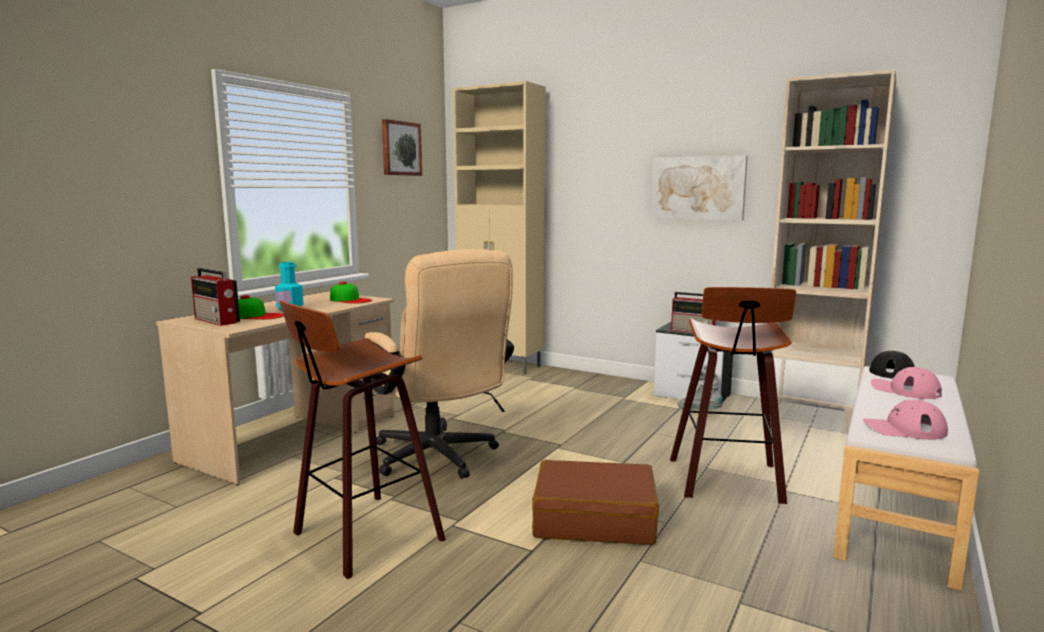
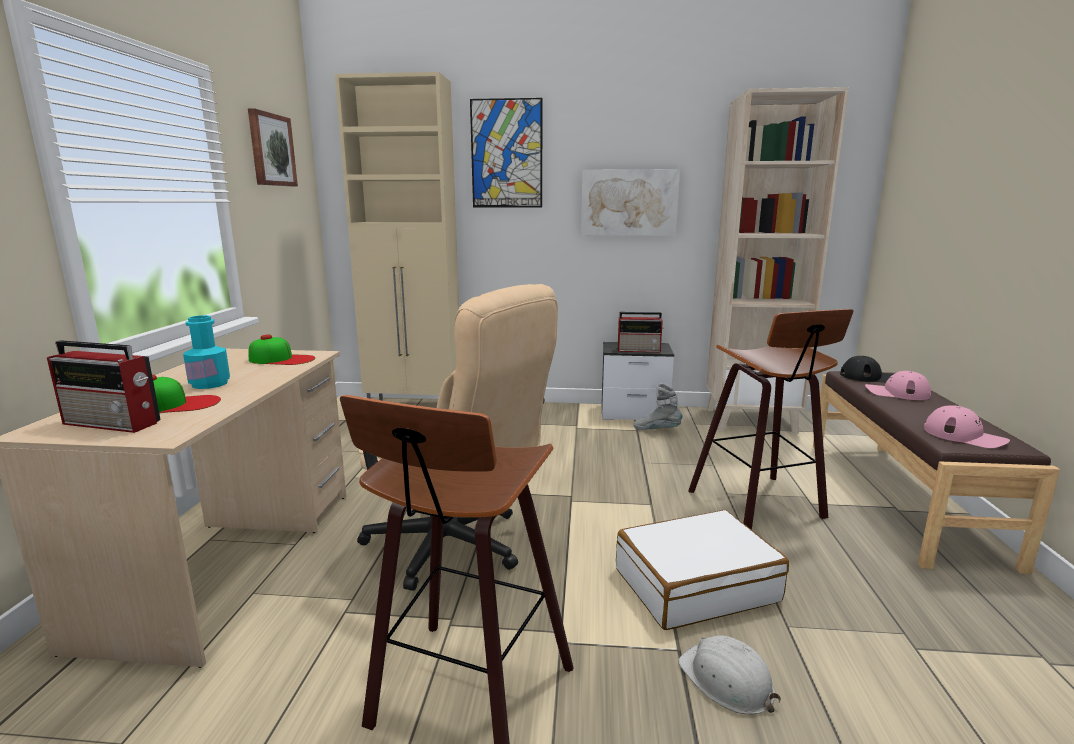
camera: 25 degrees left, 5 degrees up
brown suitcase [532,460,659,545] -> white suitcase [616,510,789,630]
white bench [833,366,979,591] -> brown bench [813,371,1060,574]
pink cap [863,400,948,440] -> pink cap turned 120 degrees counterclockwise [924,405,1010,448]
none -> picture [470,98,542,207]
none -> white hard hat [678,636,781,714]

